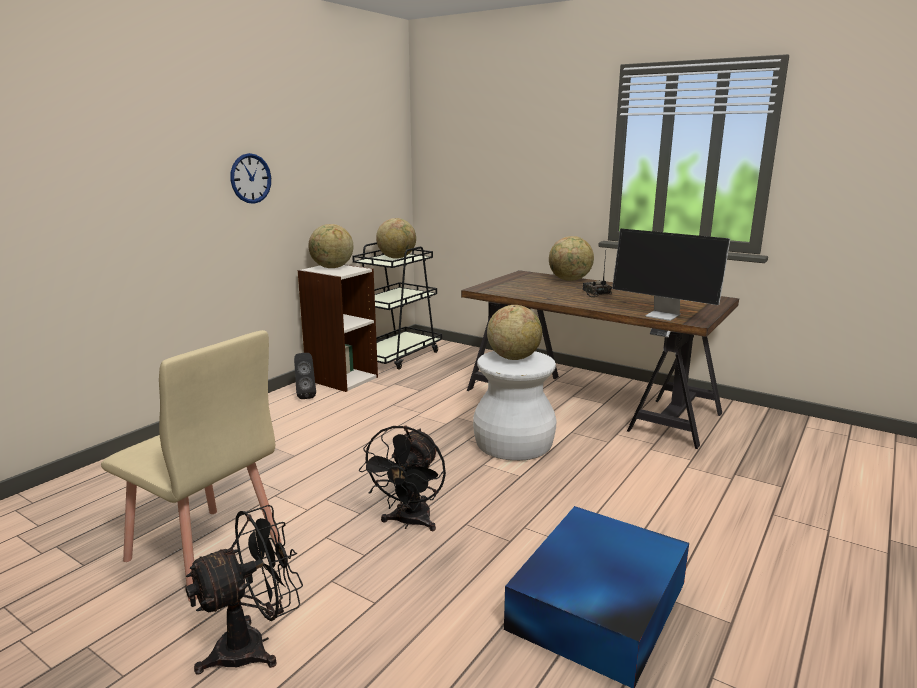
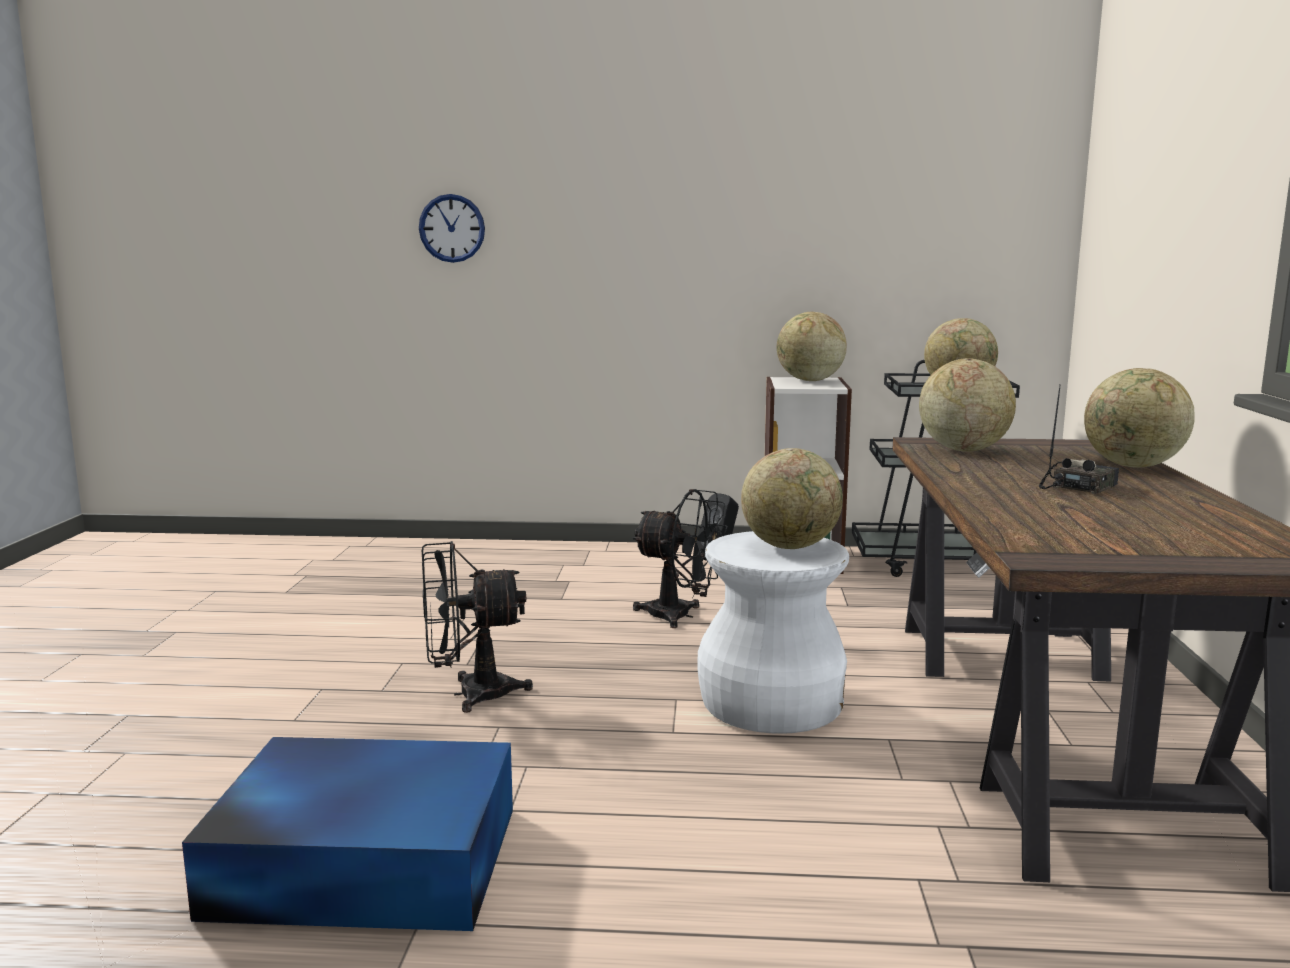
camera: 60 degrees right, 5 degrees down
beige chair [101,330,281,601] -> none
black fan [185,505,303,675] -> black fan moved to [633,489,728,628]
wall clock [230,153,271,204] -> wall clock moved to [419,194,485,263]
monitor [612,229,730,321] -> none
none -> globe [919,358,1016,452]

